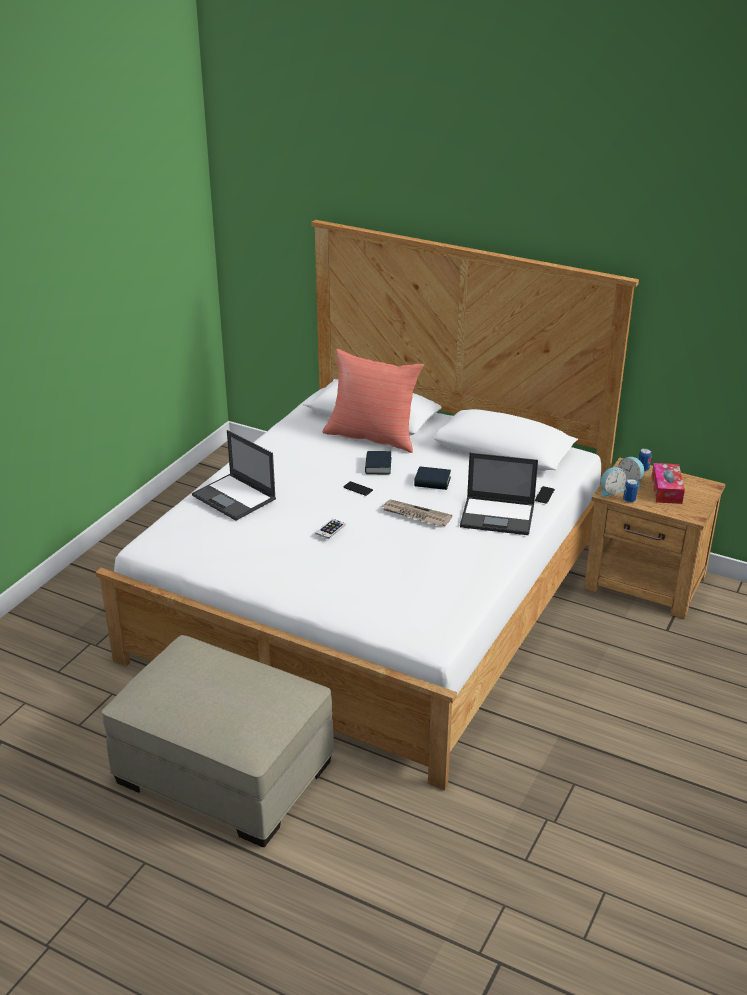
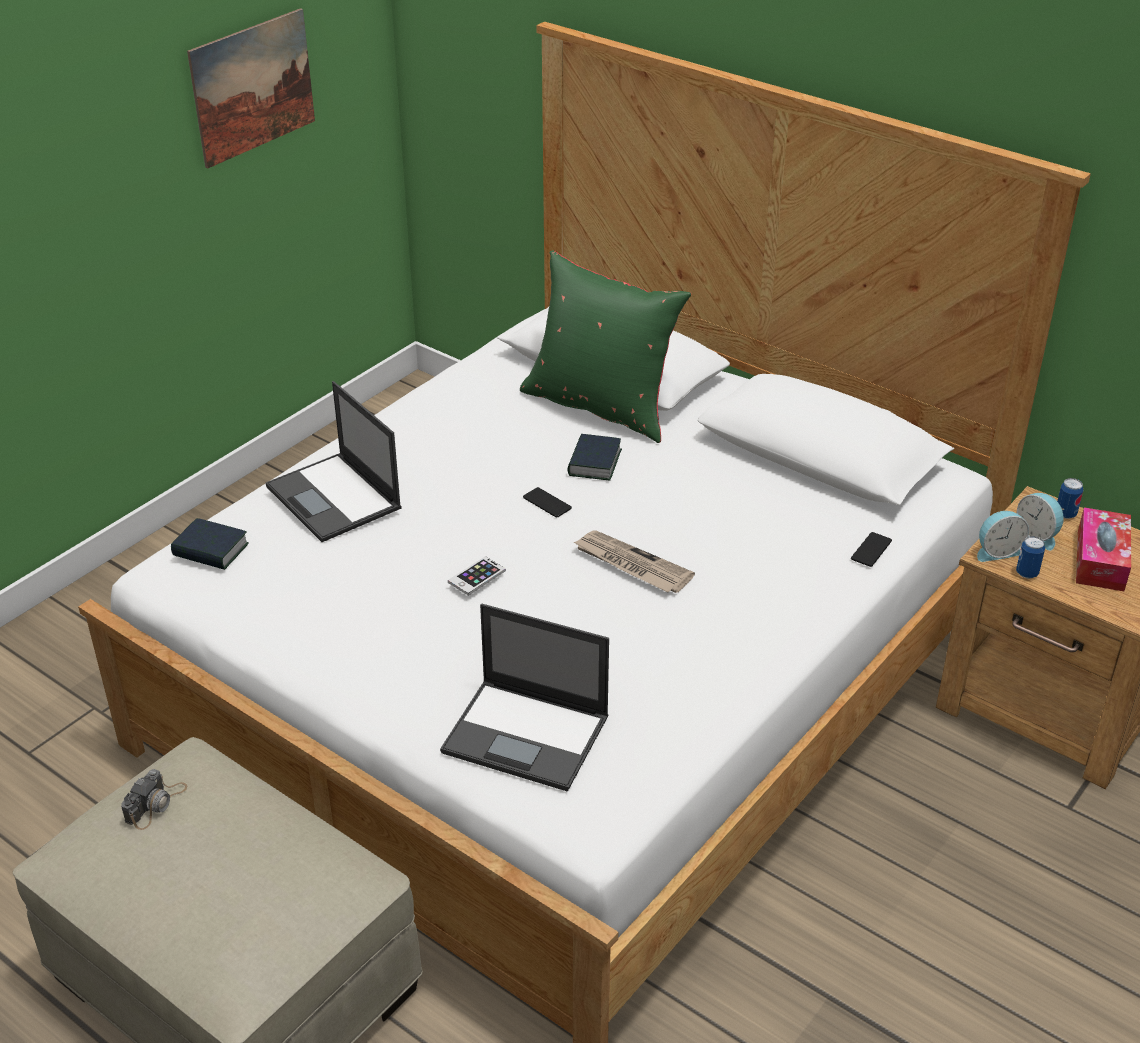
camera: 10 degrees right, 5 degrees up
red pillow [323,349,424,453] -> green pillow [520,250,691,443]
book [414,467,451,490] -> book moved to [171,518,249,570]
laptop [460,453,538,535] -> laptop moved to [440,604,609,792]
none -> camera [121,769,187,830]
none -> picture [187,8,315,169]

